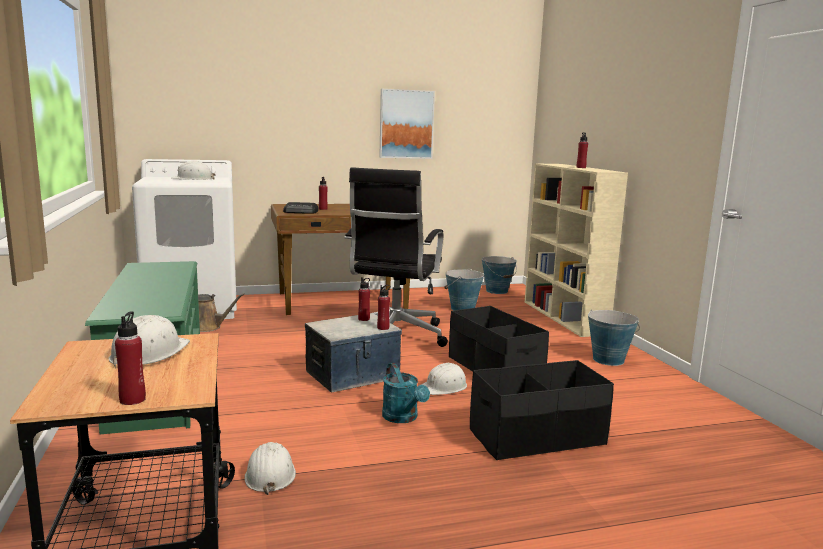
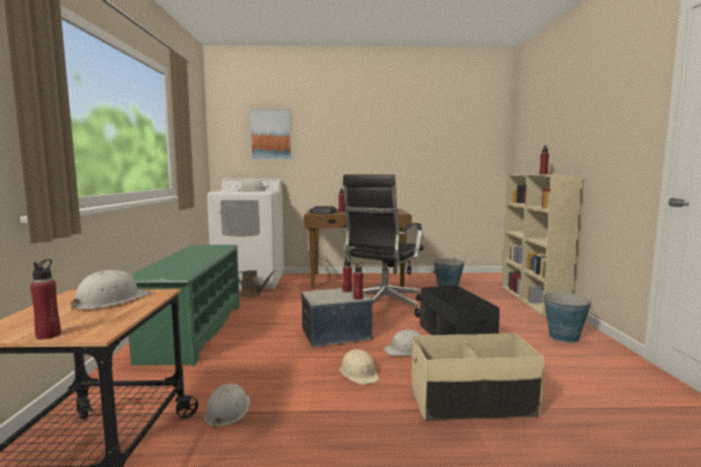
camera: 15 degrees right, 5 degrees down
picture [379,89,435,159] -> picture moved to [249,109,292,160]
turquoise watering can [382,363,430,423] -> beige hard hat [340,349,379,385]
black storage box [470,360,614,460] -> beige storage box [412,333,544,420]
bucket [482,256,517,294] -> none

